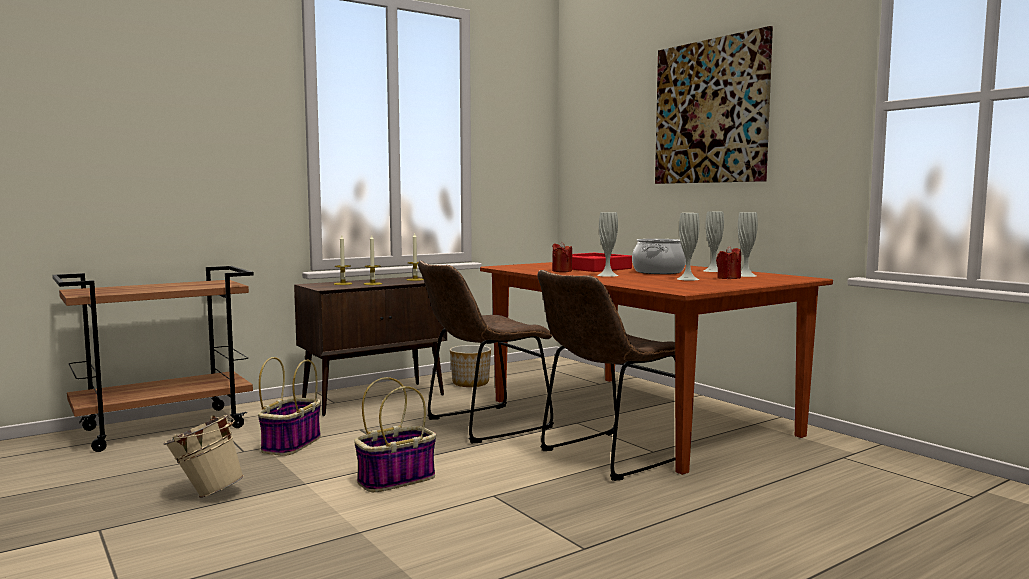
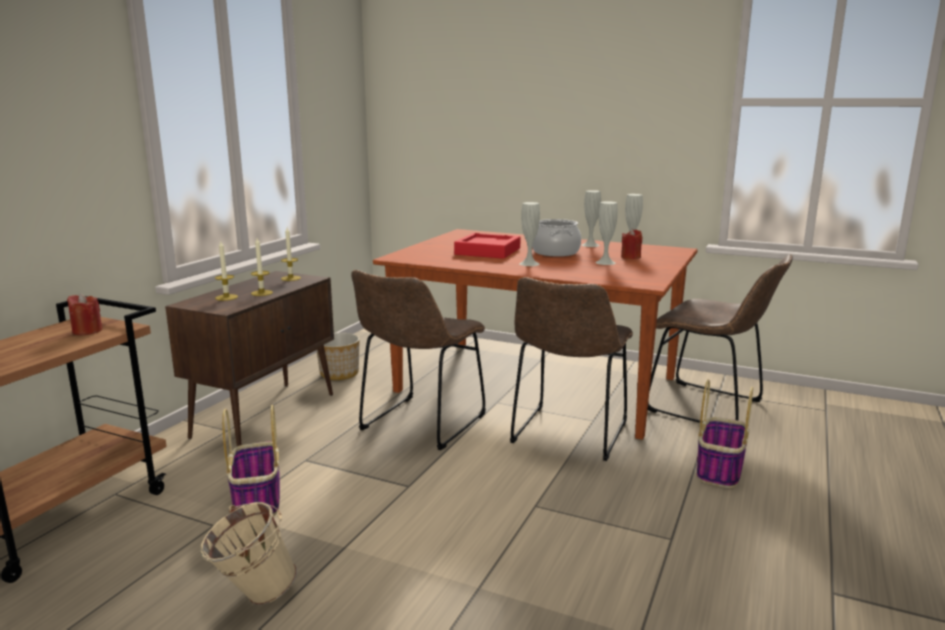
camera: 30 degrees left, 10 degrees up
basket [354,377,436,492] -> basket moved to [697,380,753,488]
red candle [552,242,572,272] -> red candle moved to [67,293,102,335]
picture [655,26,773,184] -> none
none -> brown chair [648,254,793,423]

